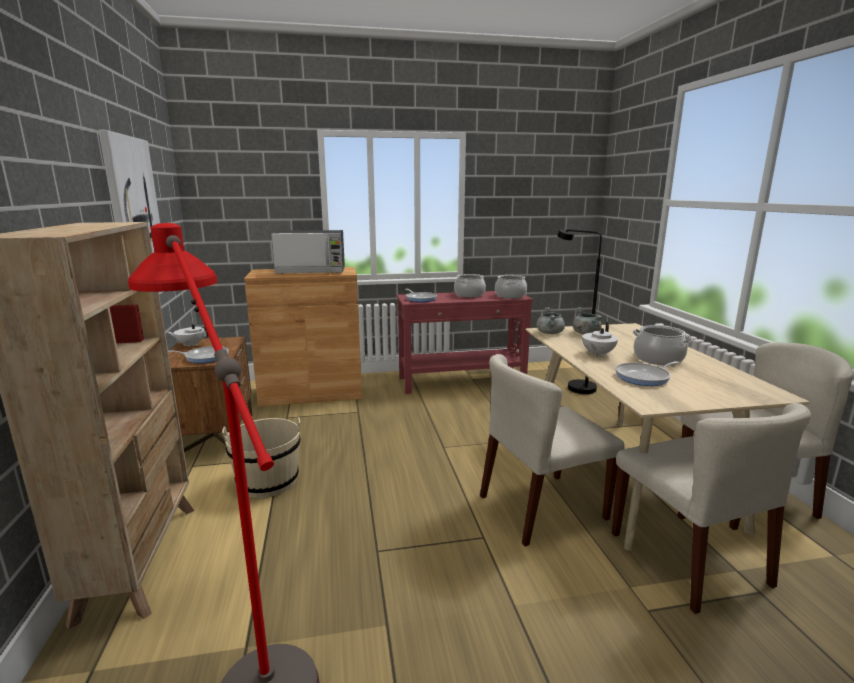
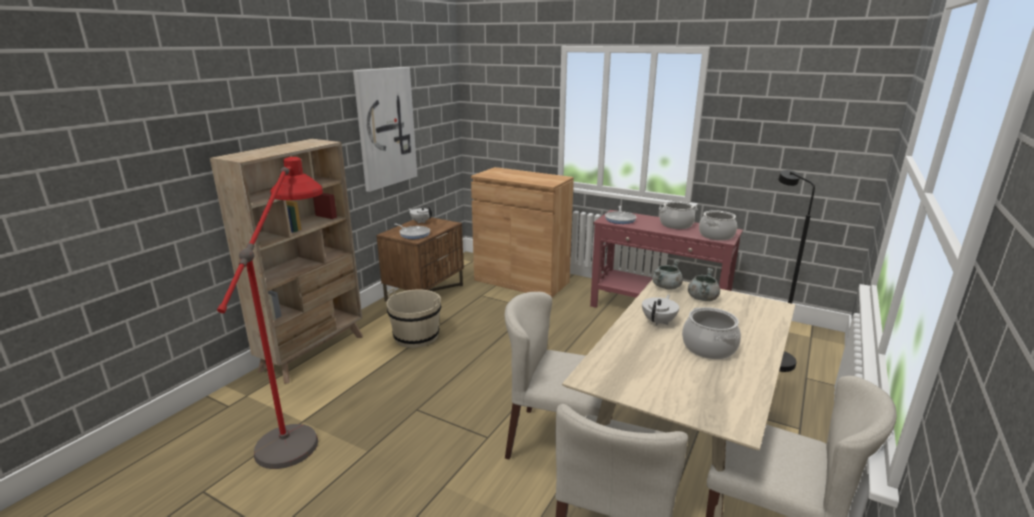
camera: 40 degrees right, 5 degrees up
microwave [271,230,345,274] -> none
white teapot [582,322,618,357] -> white teapot turned 135 degrees clockwise [642,295,679,326]
frying pan [615,361,679,386] -> none

